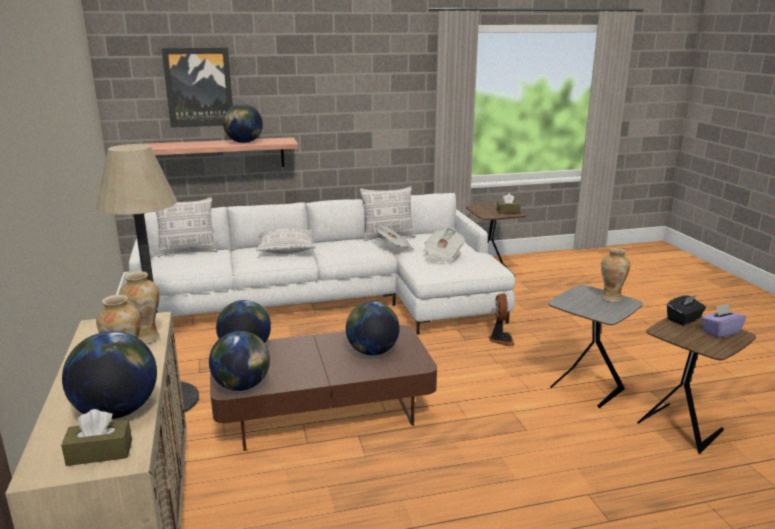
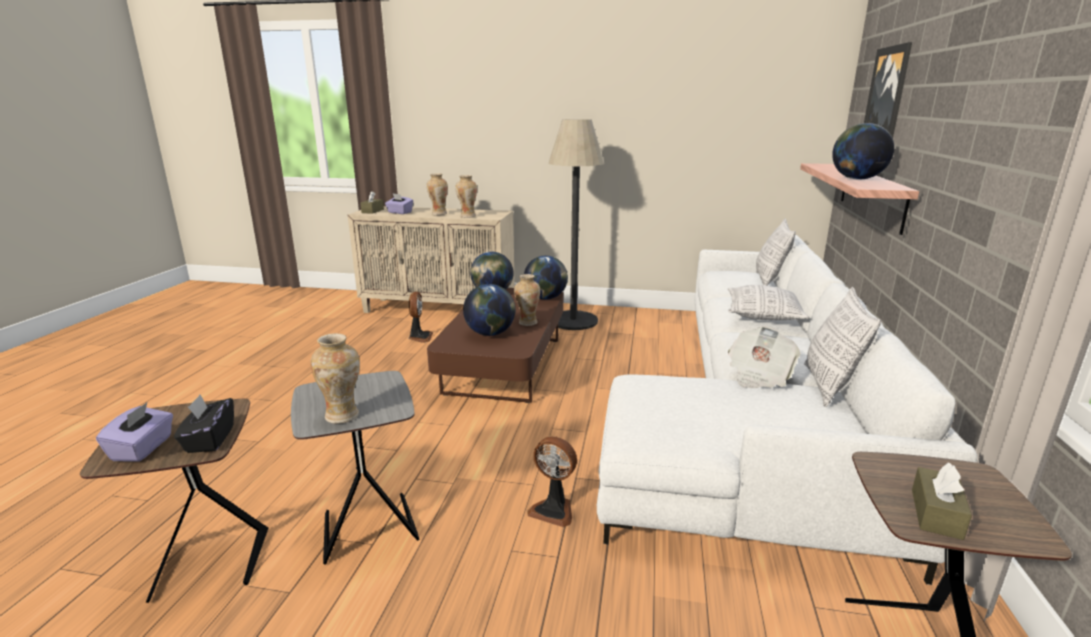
camera: 115 degrees right, 0 degrees up
globe [62,331,157,419] -> purple tissue box [385,193,413,214]
newspaper [424,228,465,263] -> none
none -> fan [408,292,433,343]
none -> vase [514,274,540,326]

